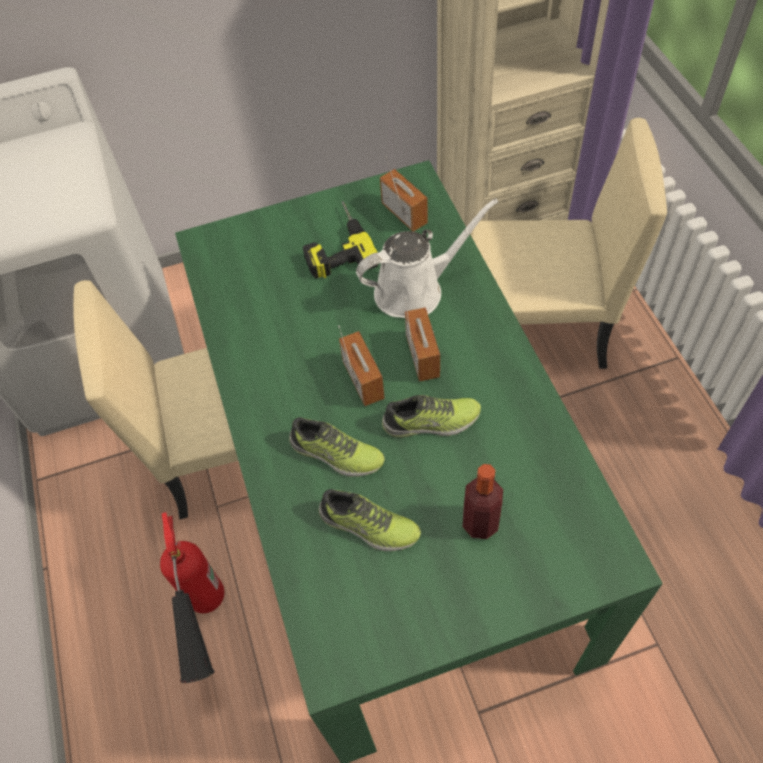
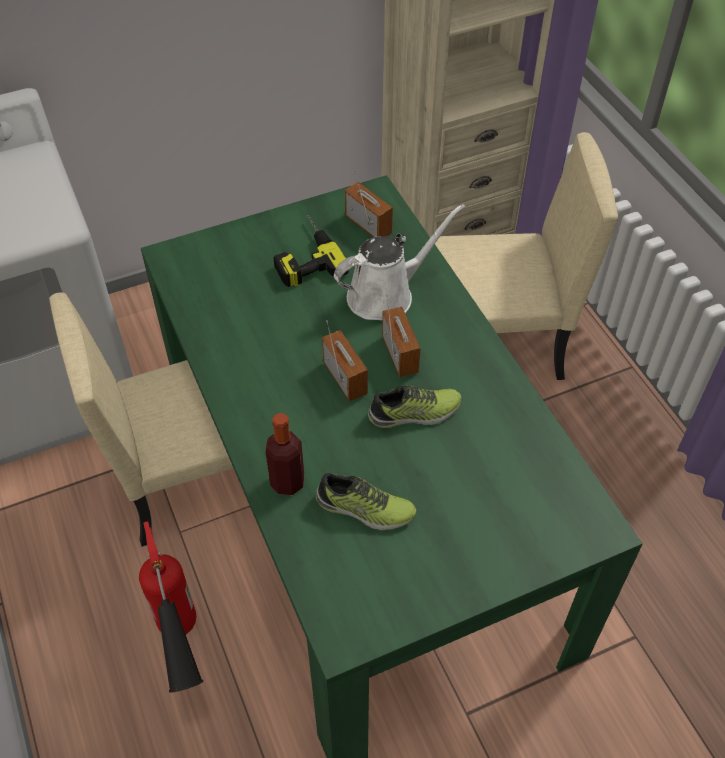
camera: 10 degrees left, 5 degrees down
shoe [289,417,385,477] -> none
bottle [463,464,503,539] -> bottle moved to [266,413,304,495]

